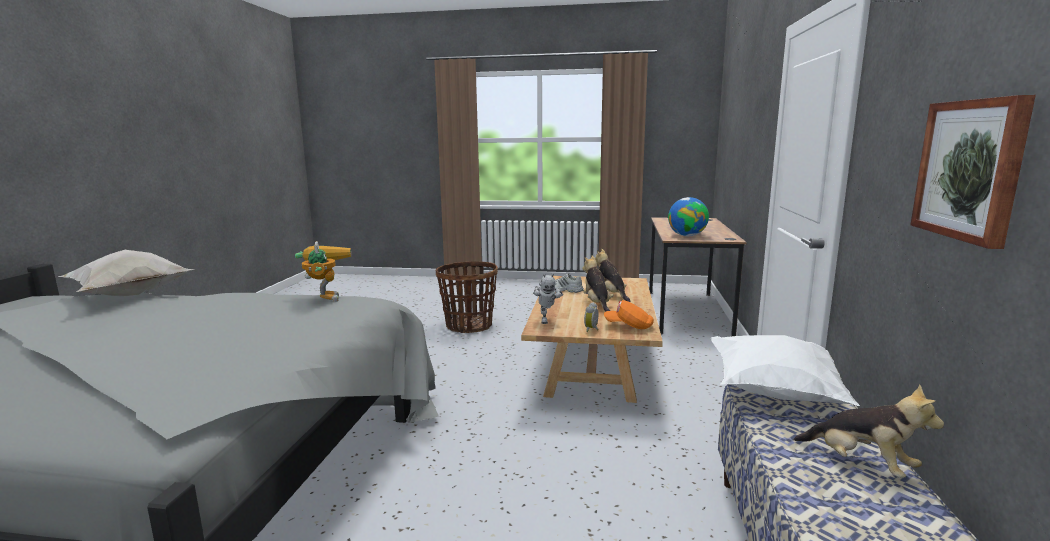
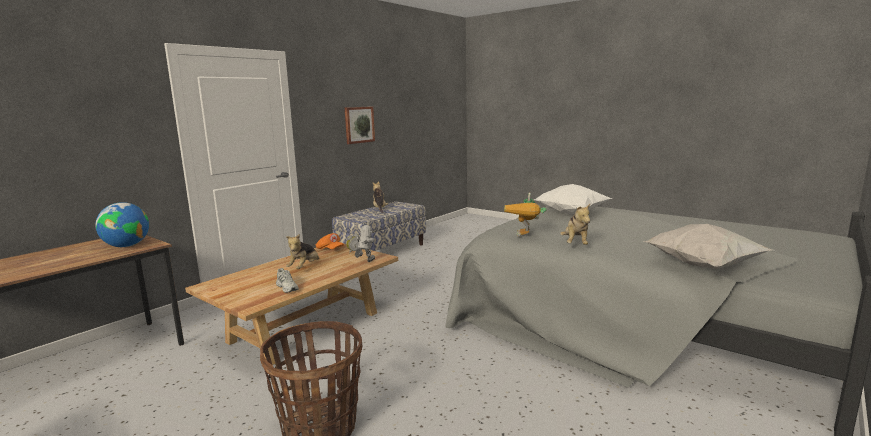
camera: 150 degrees left, 0 degrees up
plush toy [595,249,631,302] -> plush toy moved to [560,204,590,245]
white pillow [711,335,860,406] -> white pillow moved to [534,184,613,214]

